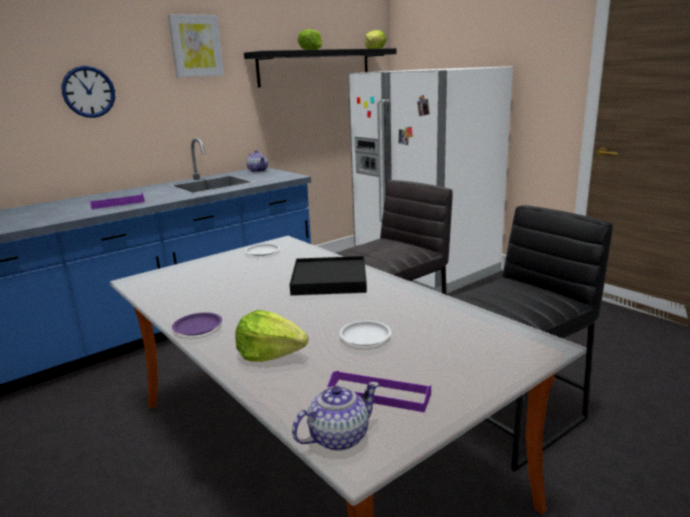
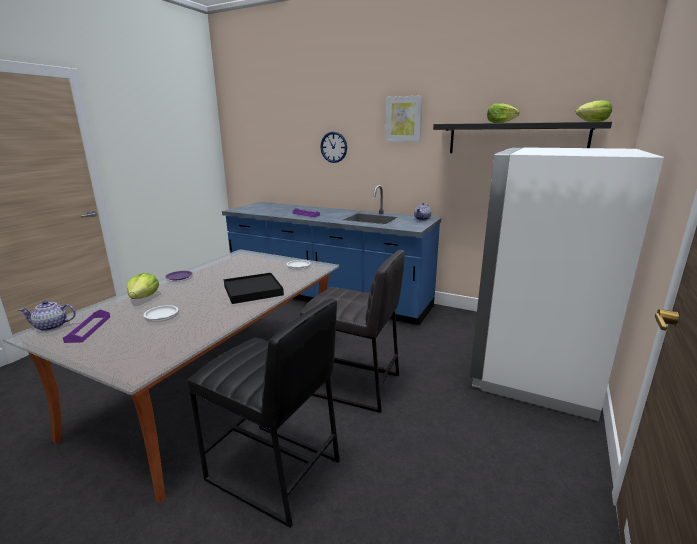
camera: 65 degrees right, 0 degrees up
teapot [292,382,379,451] -> teapot turned 135 degrees clockwise [19,300,76,331]

